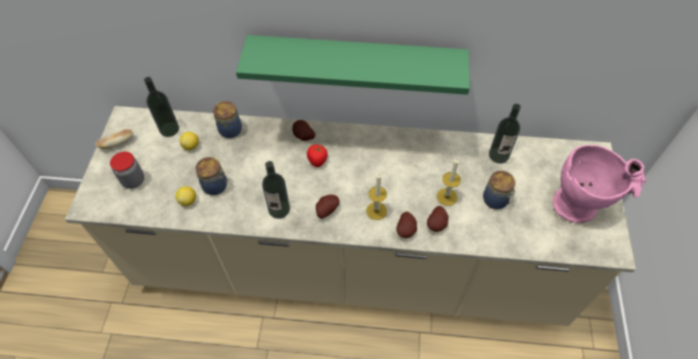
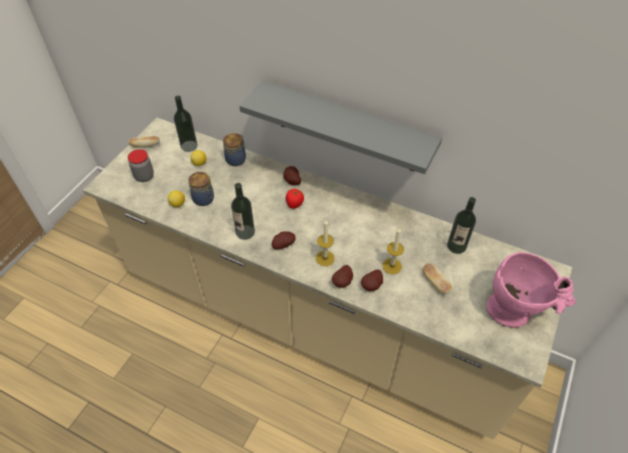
camera: 20 degrees right, 5 degrees down
green shelf [236,35,470,95] -> grey shelf [239,80,442,174]
jar [483,171,516,209] -> bread [423,263,452,294]

